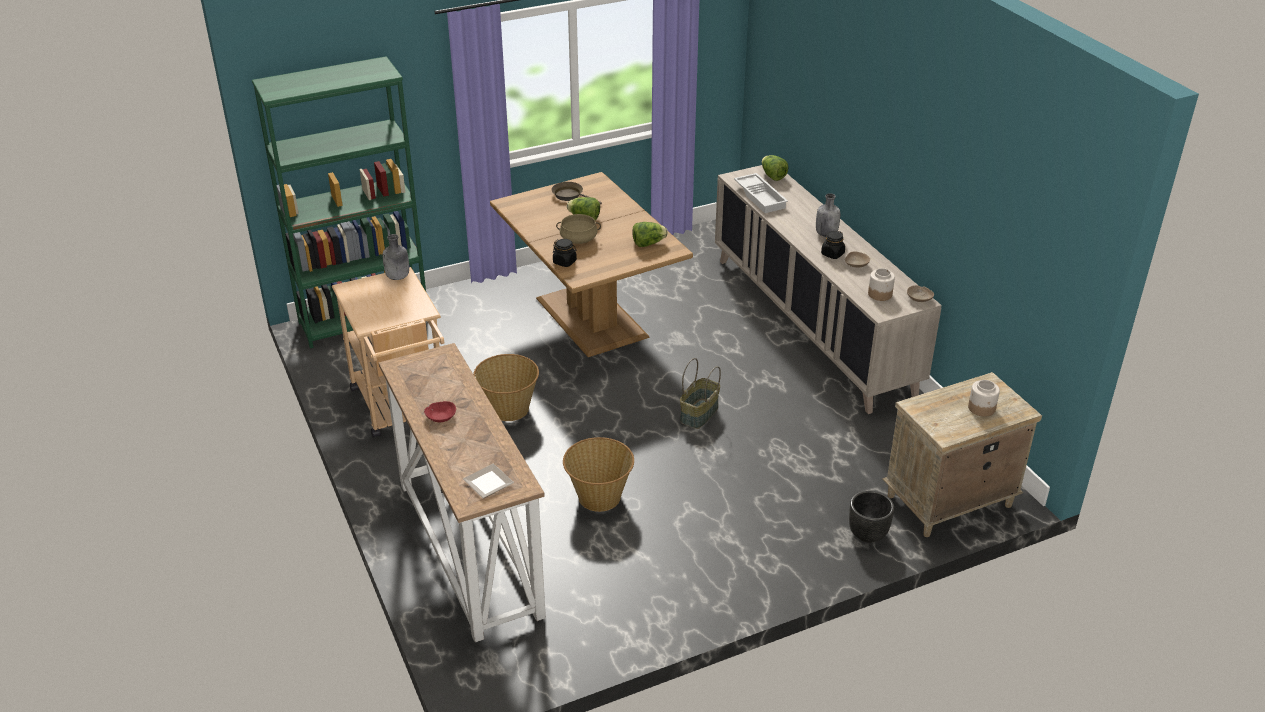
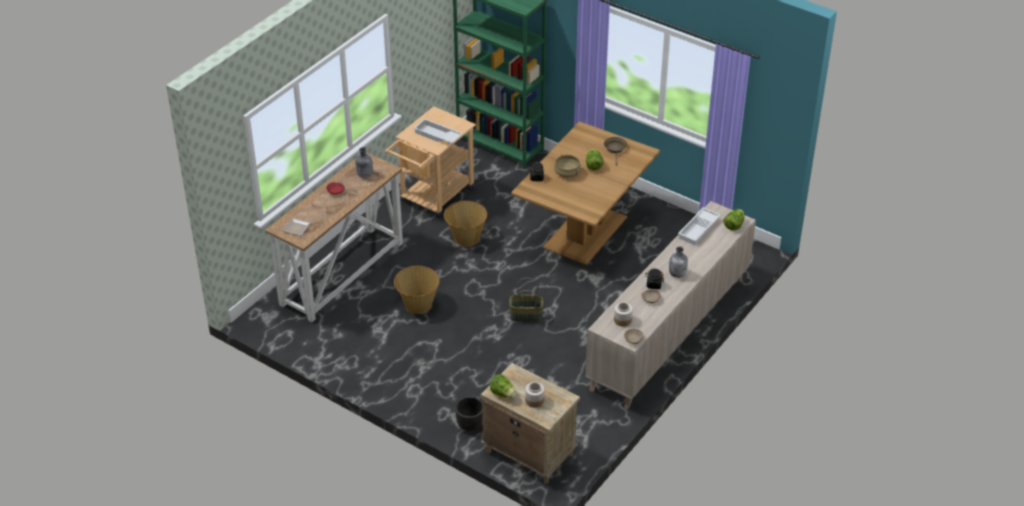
camera: 60 degrees right, 5 degrees up
grey bottle [383,234,409,280] -> grey bottle moved to [355,147,373,178]
lettuce [632,222,668,247] -> lettuce moved to [490,374,516,399]
none -> white tray [414,118,463,144]

